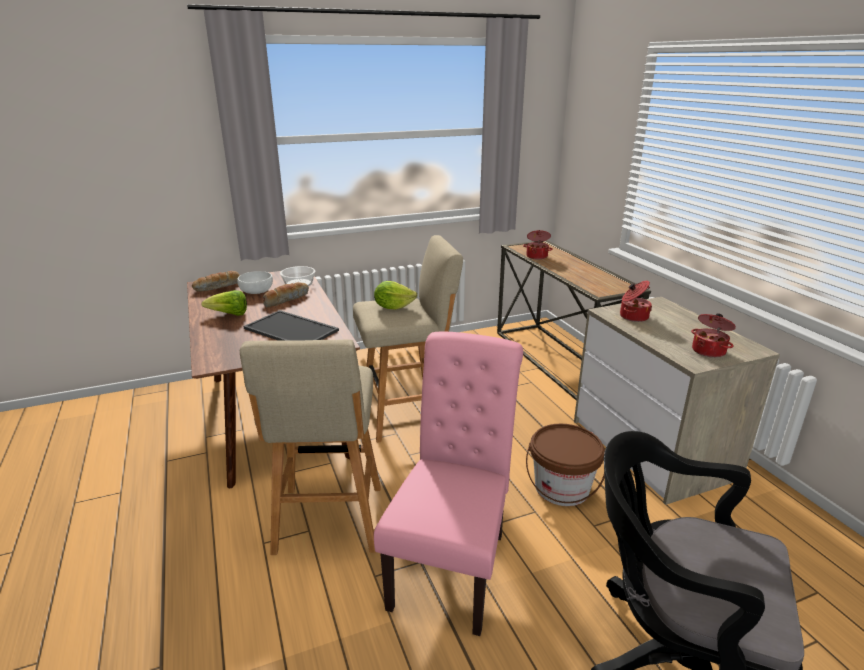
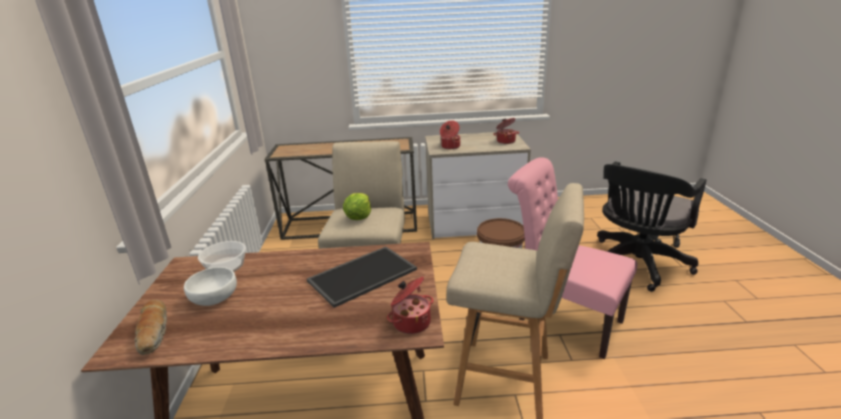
camera: 70 degrees left, 0 degrees up
lettuce [201,290,247,316] -> none
bread [263,282,309,308] -> none
cooking pot [523,230,553,260] -> cooking pot moved to [387,277,434,334]

